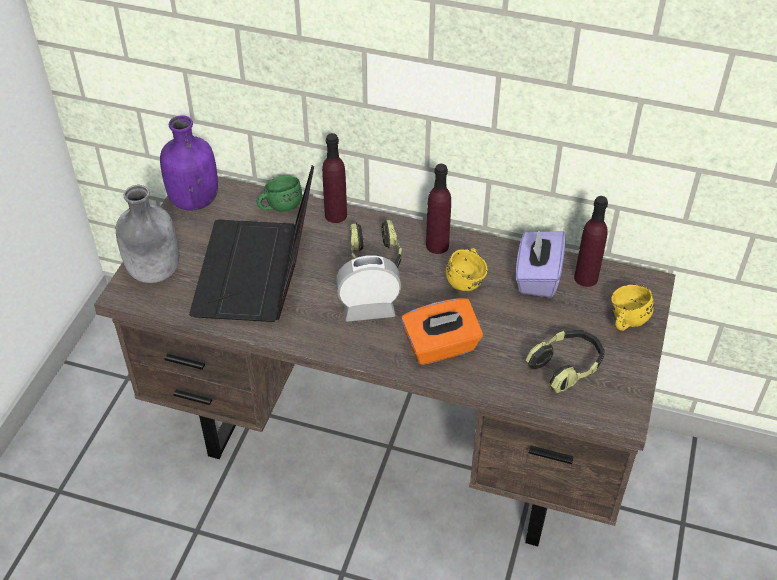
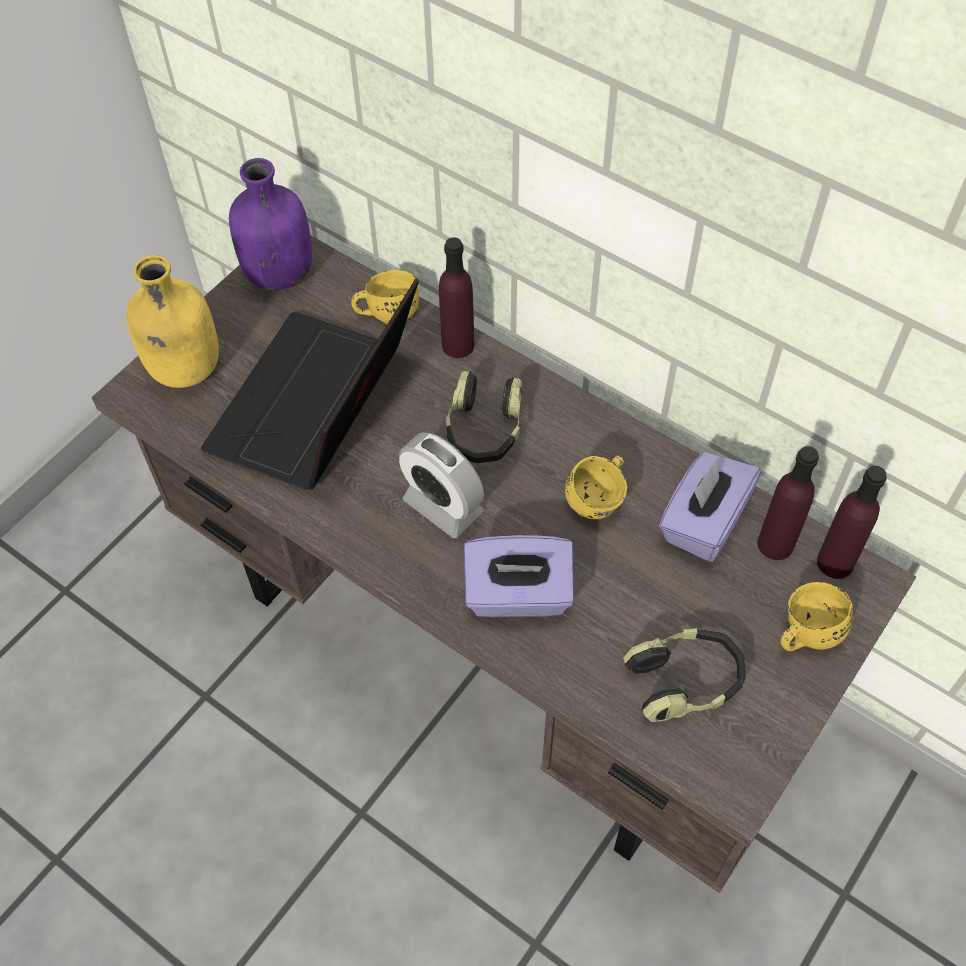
camera: 20 degrees right, 10 degrees up
grey bottle [116,185,179,283] -> yellow bottle [126,255,219,388]
green mug [257,176,302,212] -> yellow mug [351,270,419,324]
alarm clock [336,255,401,322] -> alarm clock turned 150 degrees counterclockwise [399,432,484,538]
orange tissue box [401,298,483,365] -> purple tissue box [464,535,574,617]
purple bottle [426,164,451,254] -> purple bottle moved to [817,466,887,579]

